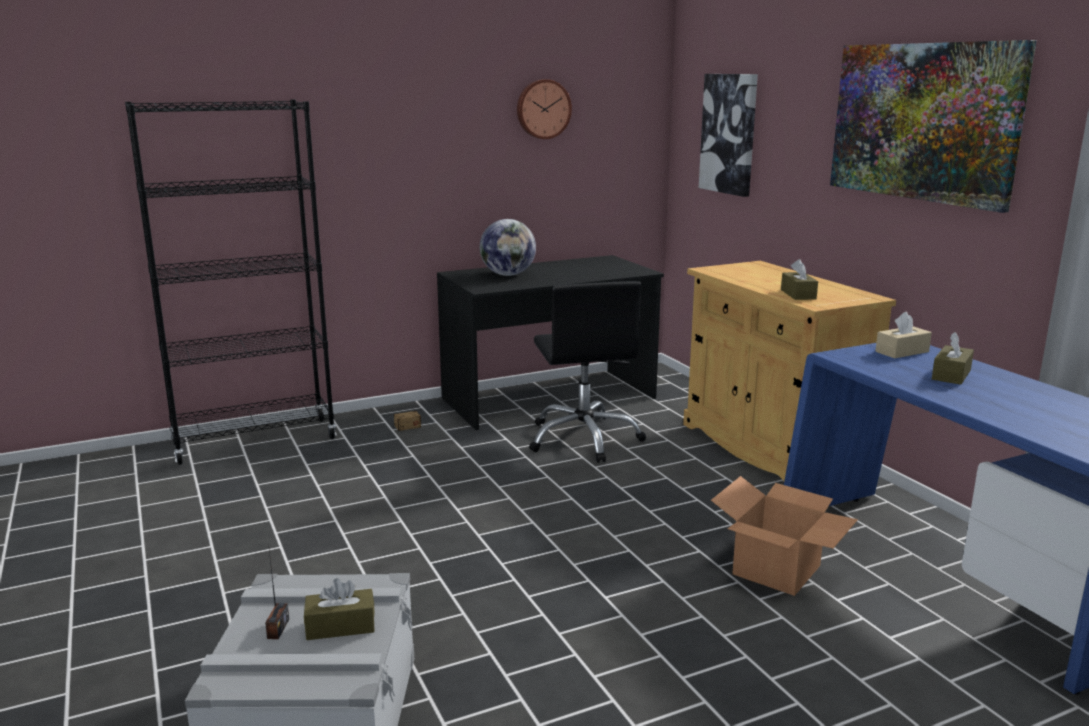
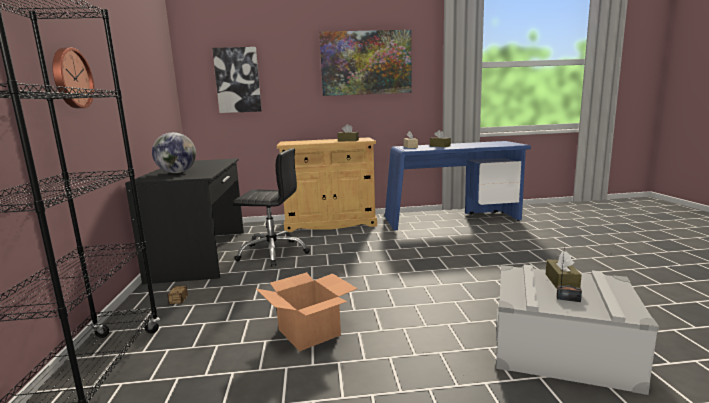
camera: 70 degrees left, 5 degrees down
wall clock [517,79,572,139] -> wall clock moved to [53,47,94,108]
cardboard box [711,476,858,596] -> cardboard box moved to [255,272,358,351]

